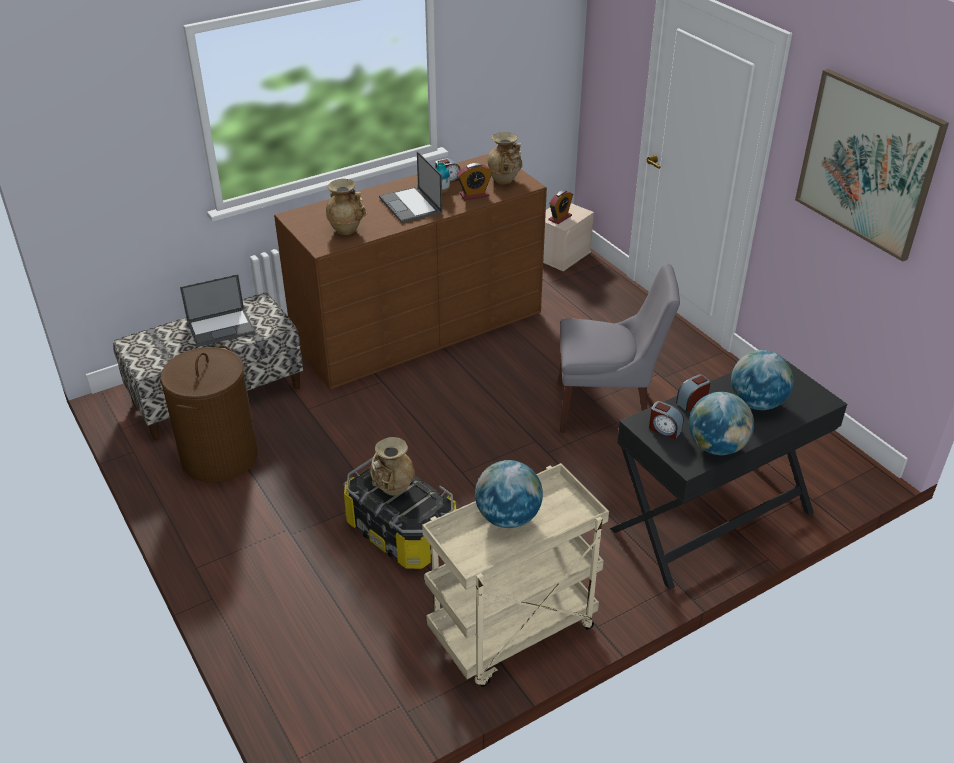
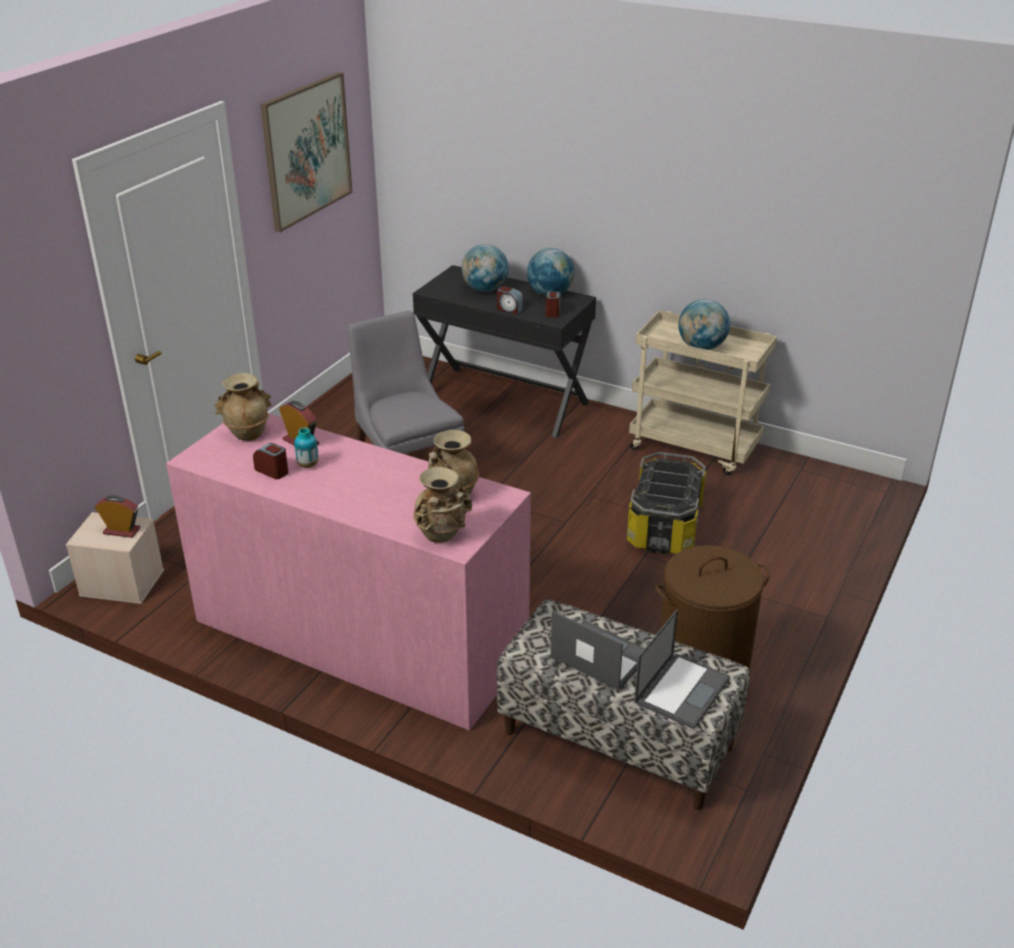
camera: 120 degrees left, 5 degrees down
brown dresser [274,154,547,390] -> pink dresser [166,413,531,730]
beige vase [370,437,415,496] -> beige vase moved to [413,467,472,543]
laptop [379,151,443,223] -> laptop moved to [634,609,730,729]

